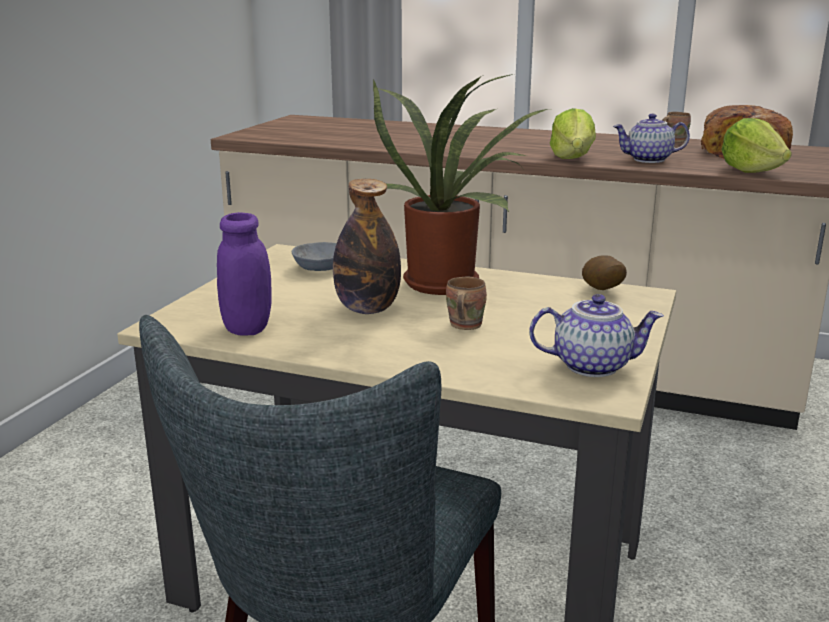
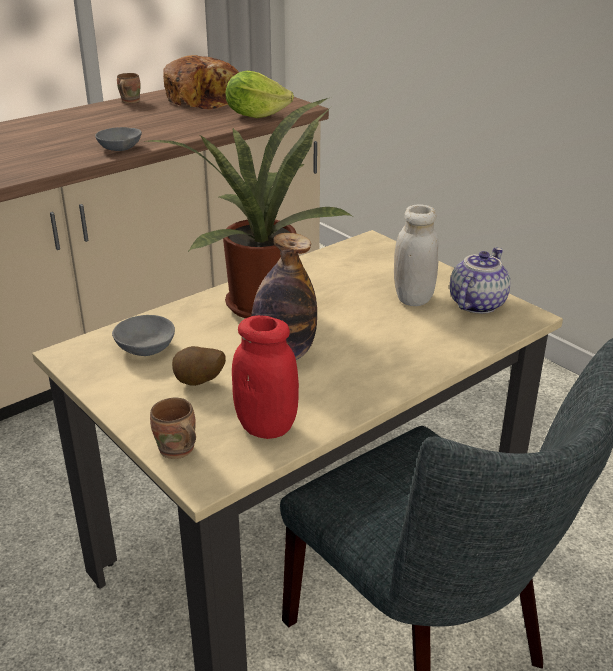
camera: 60 degrees left, 10 degrees up
purple jar [217,212,272,336] -> red jar [232,315,299,439]
brown mug [446,277,487,330] -> brown mug moved to [150,398,196,459]
lettuce [550,108,596,159] -> grey bowl [95,127,142,151]
potato [582,255,627,290] -> potato moved to [172,346,226,386]
teapot [613,114,690,163] -> none
none -> white jar [394,204,439,306]

